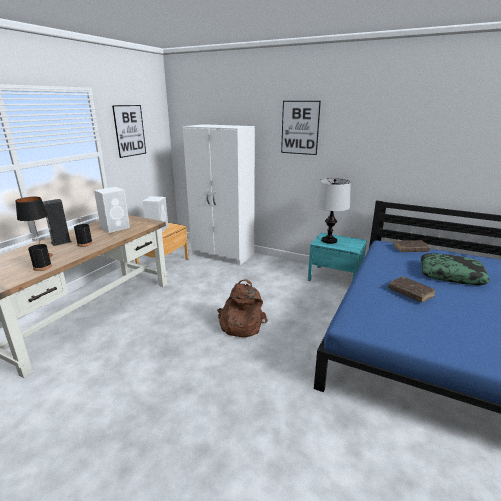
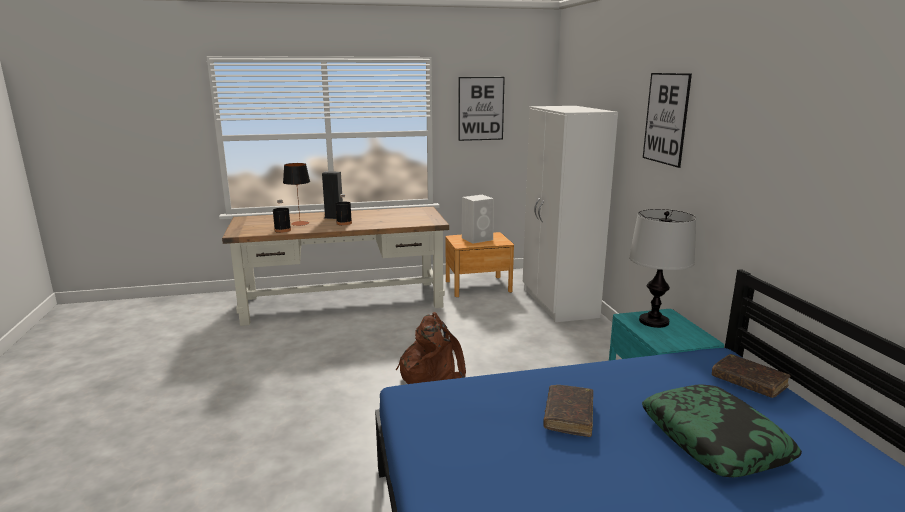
camera: 50 degrees right, 5 degrees down
white speaker [94,187,130,233] -> none

